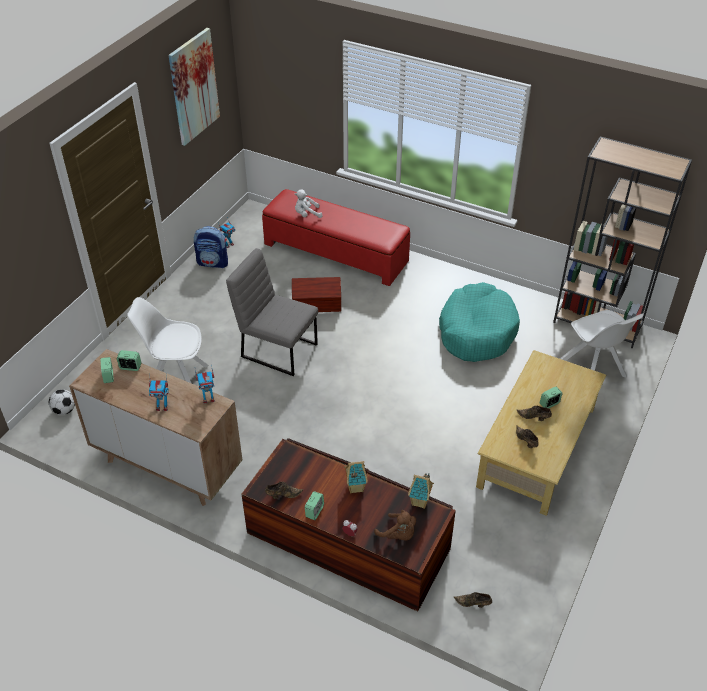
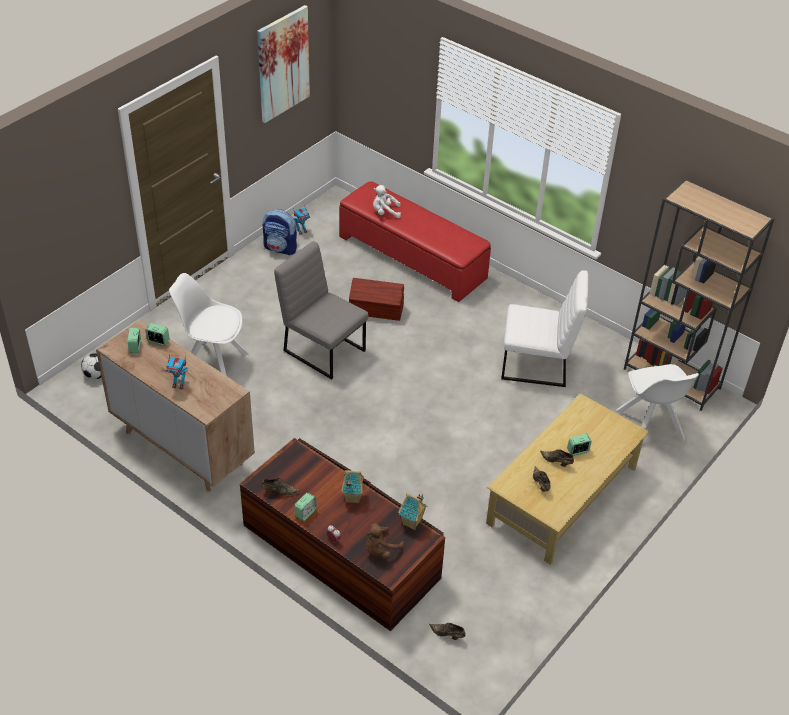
camera: 10 degrees right, 0 degrees up
toy robot [195,364,215,404] -> none
brown plush toy [374,510,416,541] -> brown plush toy turned 90 degrees clockwise [366,523,405,559]
turquoise dog bed [439,282,520,362] -> white chair [501,270,589,387]

